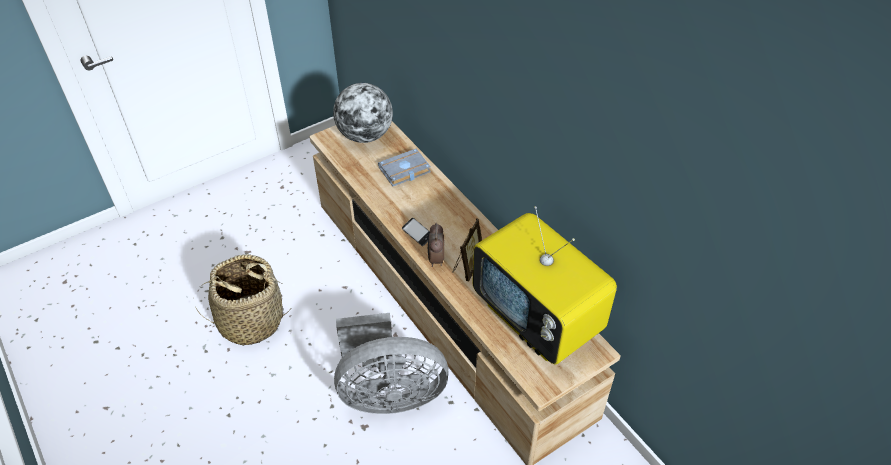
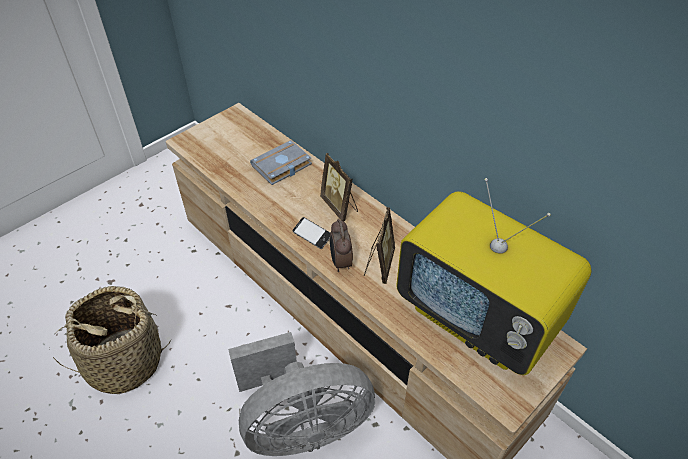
camera: 10 degrees left, 0 degrees up
globe [333,83,393,143] -> none
none -> picture frame [320,153,358,222]

